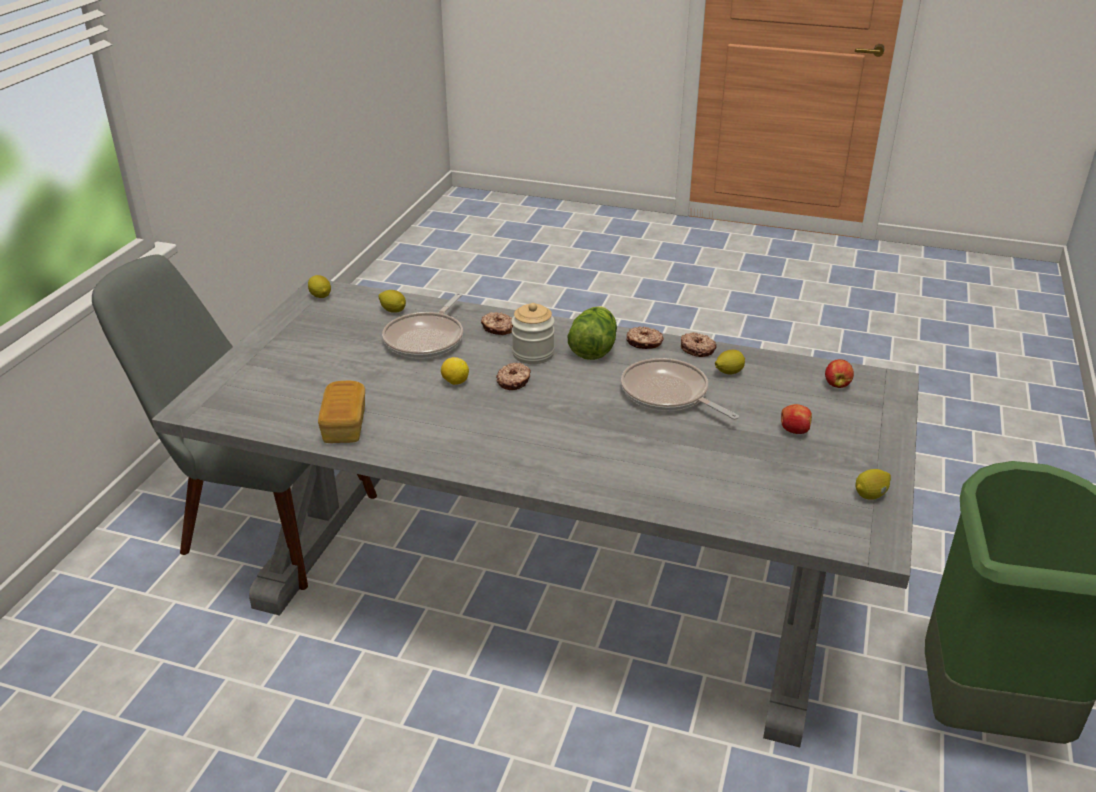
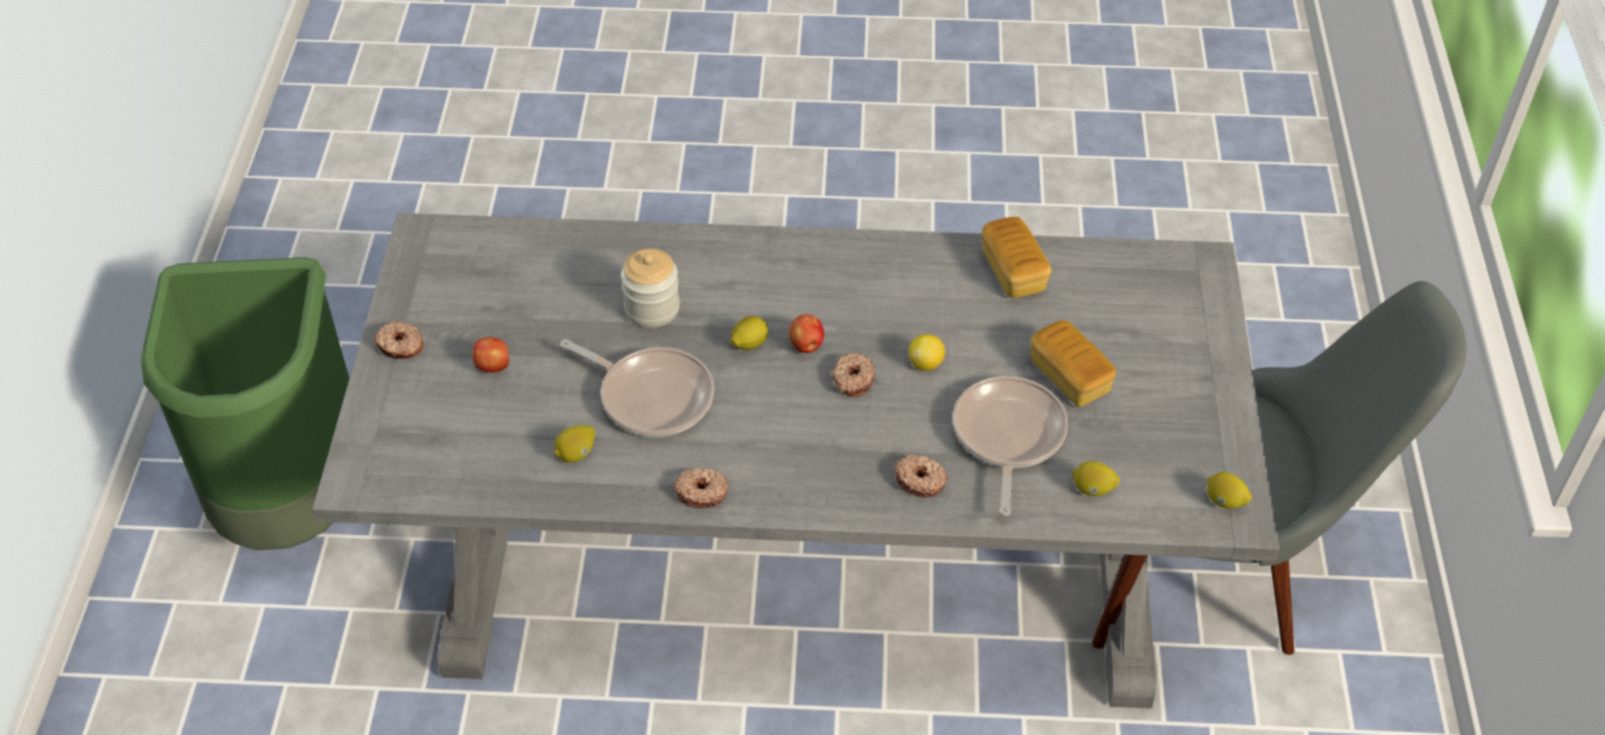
camera: 165 degrees right, 15 degrees up
jar [511,303,555,364] -> jar moved to [621,248,680,328]
lettuce [567,306,617,360] -> none
donut [681,332,717,357] -> donut moved to [374,321,424,359]
apple [825,359,854,388] -> apple moved to [789,314,824,353]
lemon [855,469,891,500] -> lemon moved to [731,316,768,350]
none -> bread [1030,320,1116,407]

